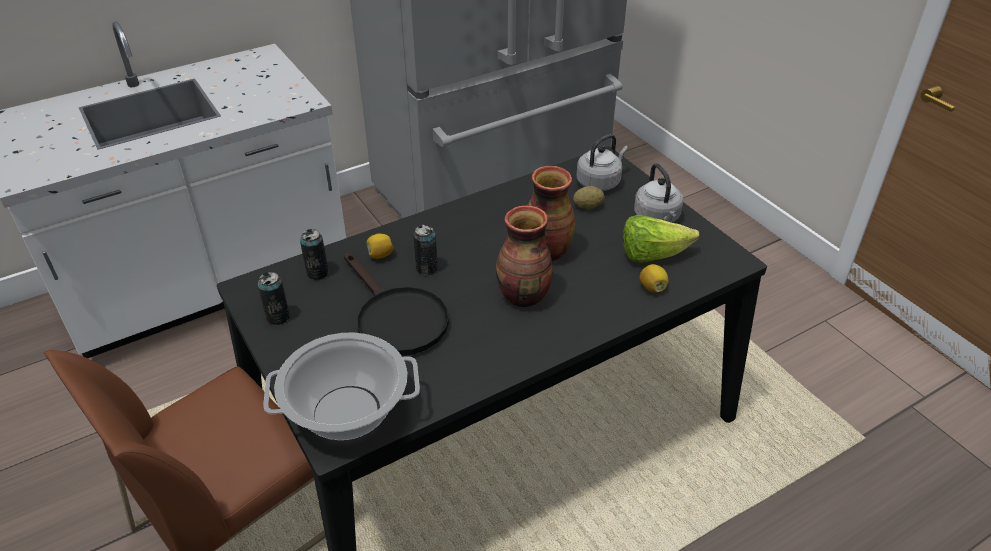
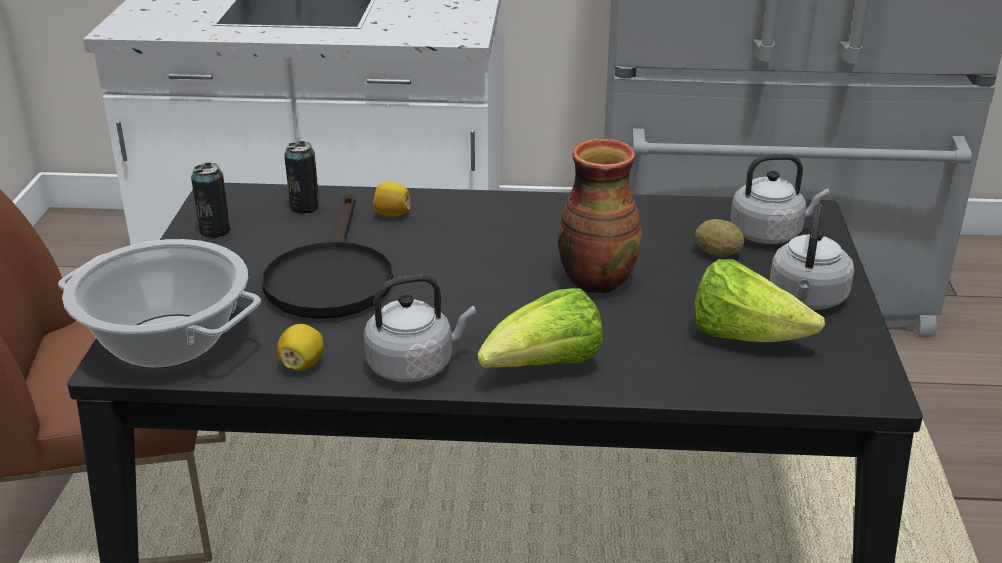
camera: 35 degrees right, 10 degrees down
can [413,225,438,275] -> none
vase [496,206,553,307] -> none
lemon [640,264,669,292] -> lemon moved to [277,324,324,371]
none -> grey kettle [364,274,476,383]
none -> lettuce [477,288,603,367]

